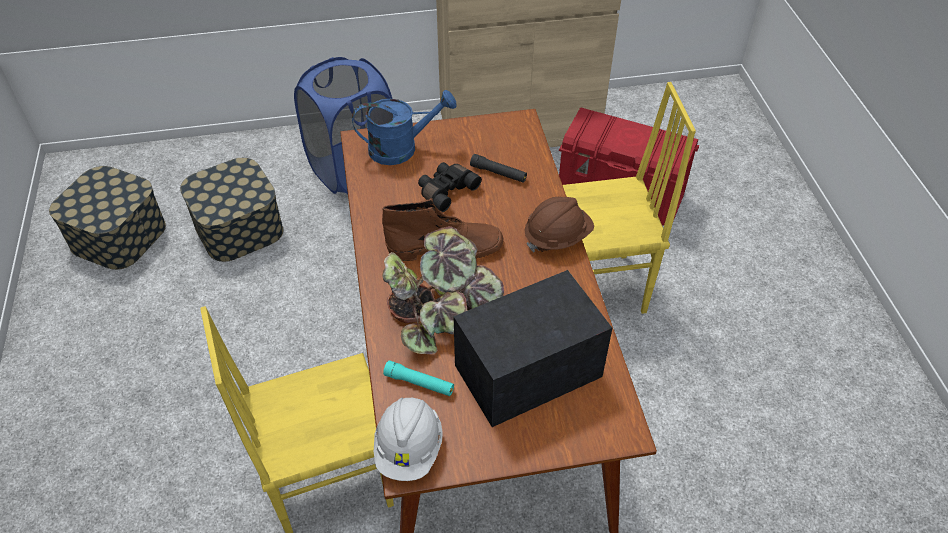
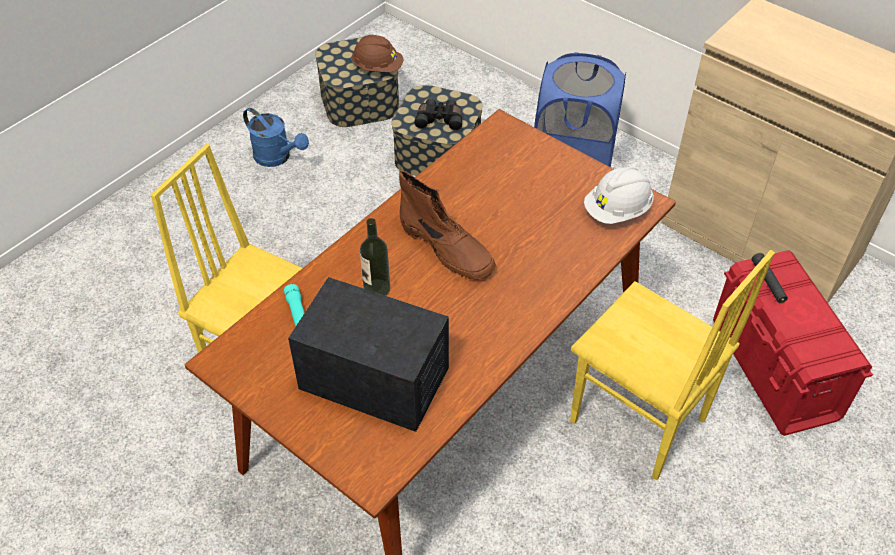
camera: 50 degrees right, 0 degrees up
blue watering can [352,90,456,165] -> blue watering can moved to [243,108,309,167]
white hard hat [374,397,443,481] -> white hard hat moved to [584,167,654,224]
potted plant [383,226,504,354] -> bottle [360,218,390,296]
black binoculars [418,162,482,212] -> black binoculars moved to [415,99,462,131]
black flashlight [470,154,527,183] -> black flashlight moved to [752,253,788,303]
brown hard hat [525,197,594,252] -> brown hard hat moved to [351,35,403,72]

